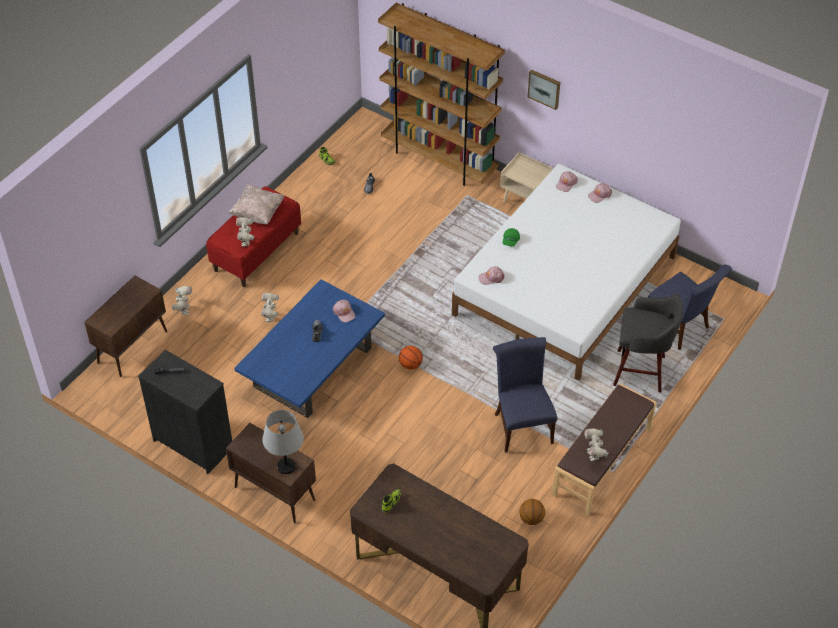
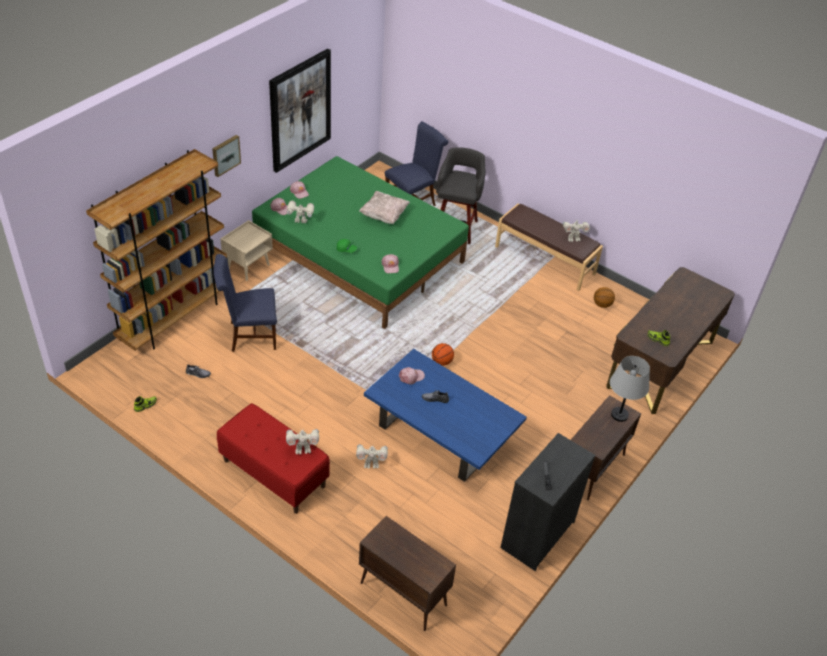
camera: 90 degrees left, 5 degrees down
toy robot [171,286,192,315] -> toy robot moved to [286,200,314,224]
beige pillow [229,184,285,224] -> beige pillow moved to [359,191,410,224]
white bed [452,164,681,381] -> green bed [252,156,469,329]
blue chair [493,337,557,453] -> blue chair moved to [213,254,277,352]
none -> picture [269,49,331,173]

